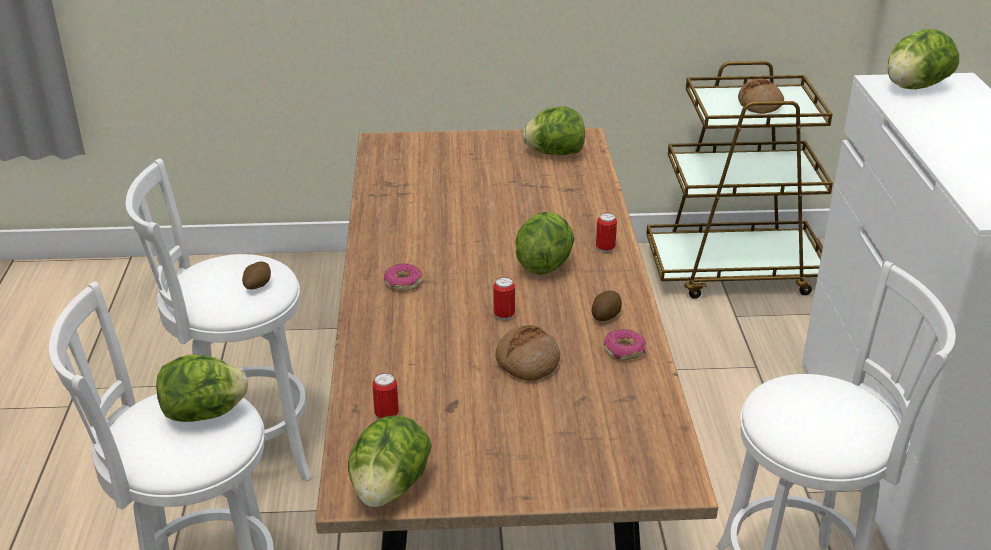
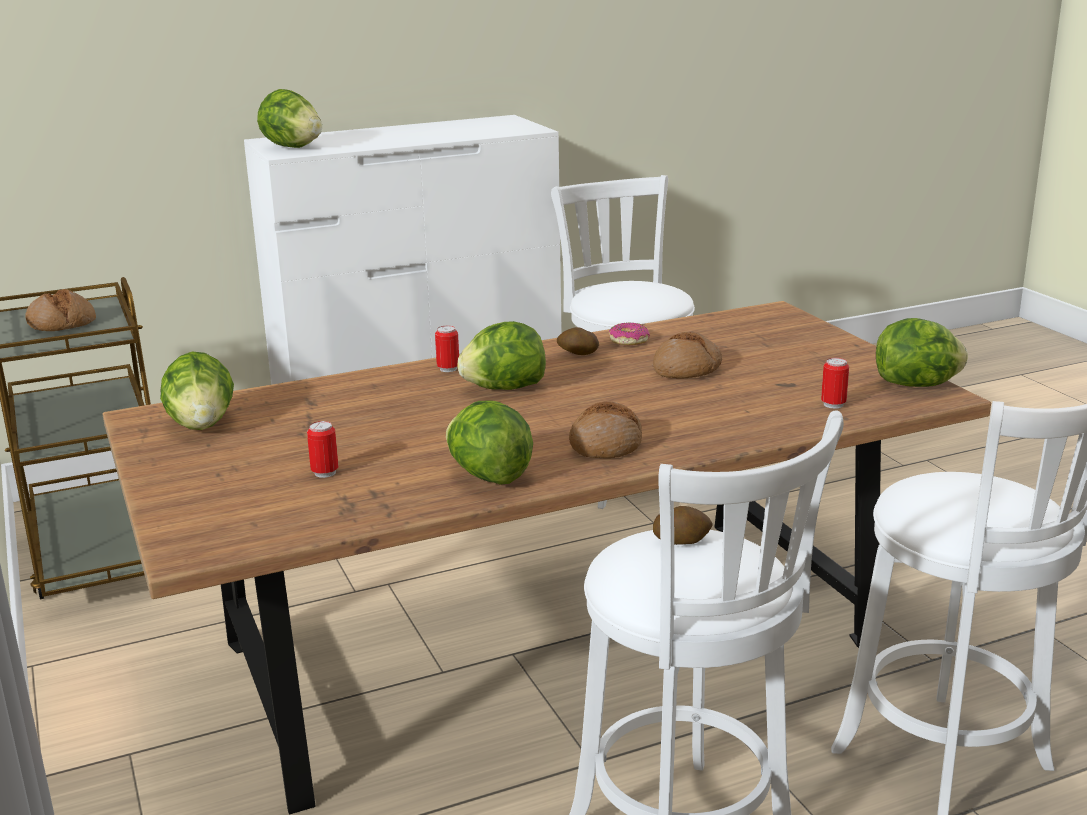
camera: 110 degrees left, 10 degrees down
lettuce [156,355,248,422] -> lettuce moved to [446,400,533,485]
donut [384,264,422,291] -> bread [569,401,642,458]
can [493,277,515,320] -> can moved to [307,421,338,478]

